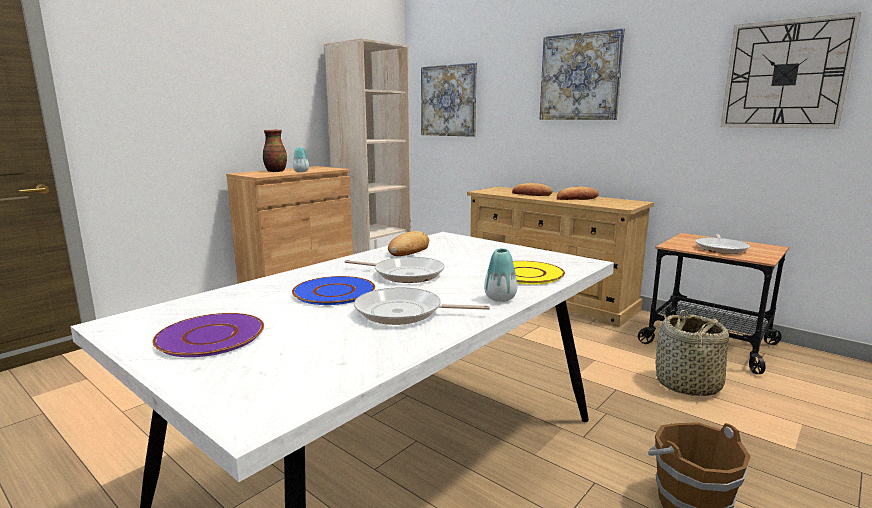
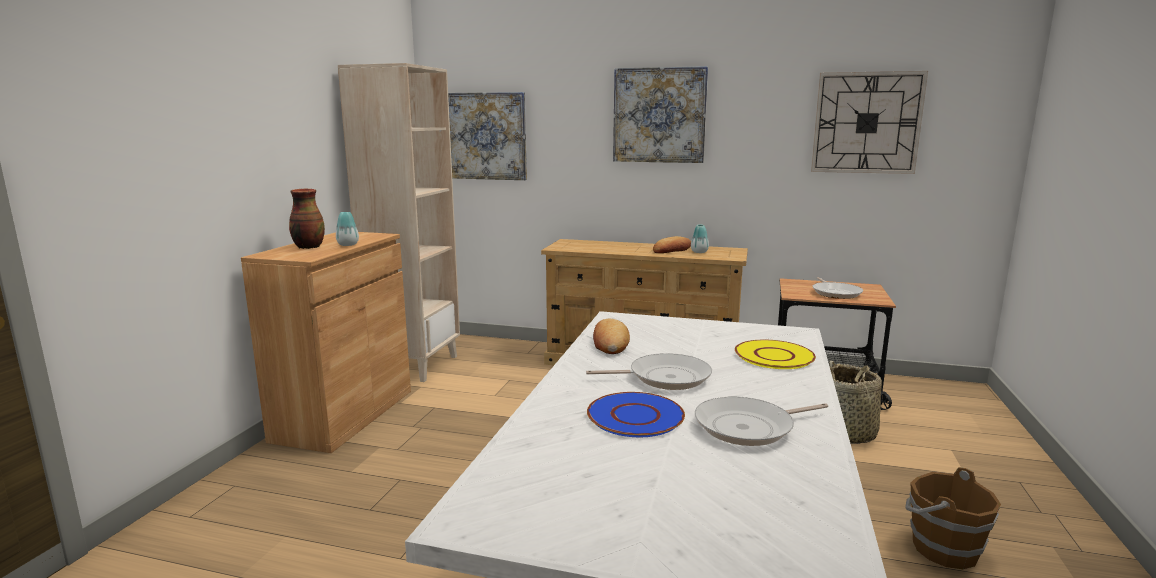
camera: 25 degrees left, 0 degrees up
purple plate [152,313,264,357] -> none
vase [484,248,518,302] -> vase moved to [691,225,709,253]
bread [512,183,553,196] -> none

